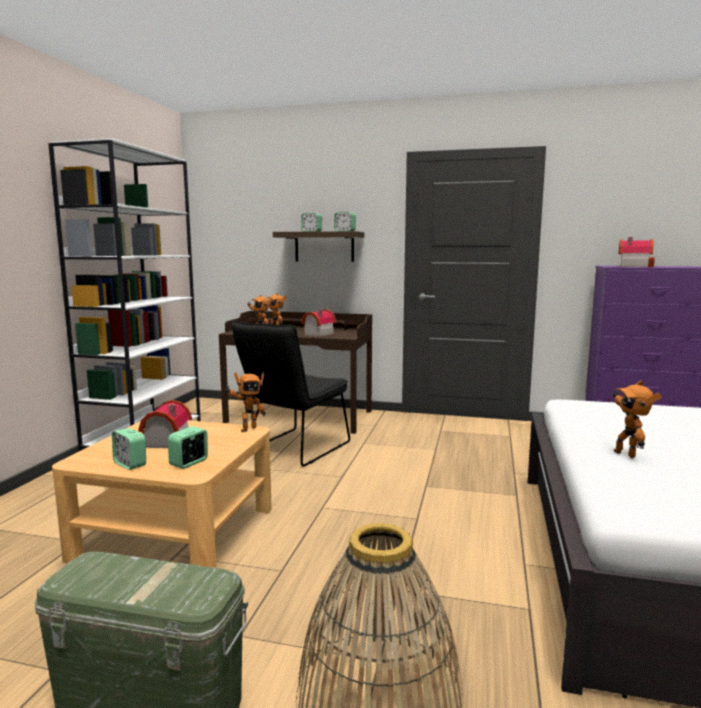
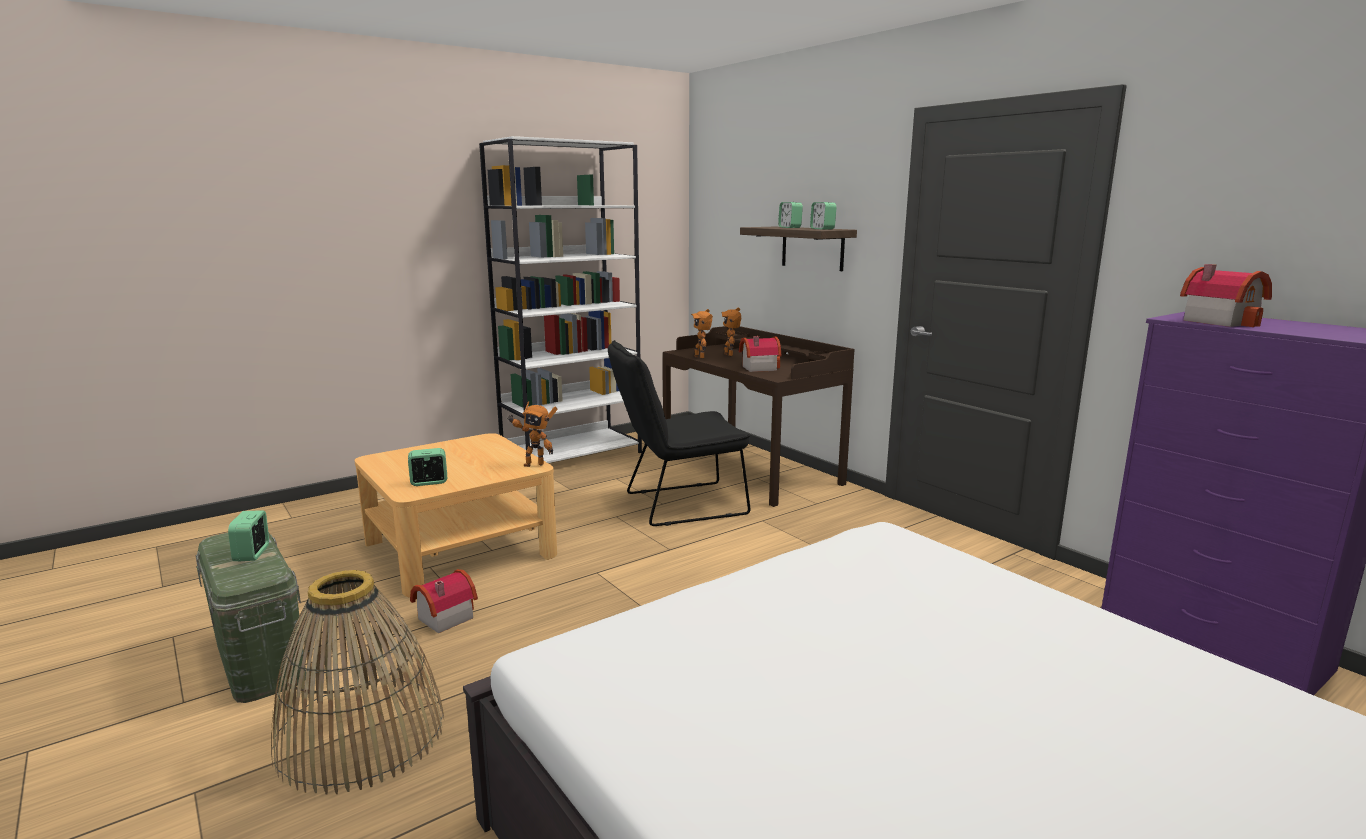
camera: 40 degrees right, 5 degrees up
alarm clock [112,428,146,470] -> alarm clock moved to [228,511,269,562]
toy house [138,400,192,448] -> toy house moved to [410,569,478,633]
toy robot [612,381,662,458] -> none

